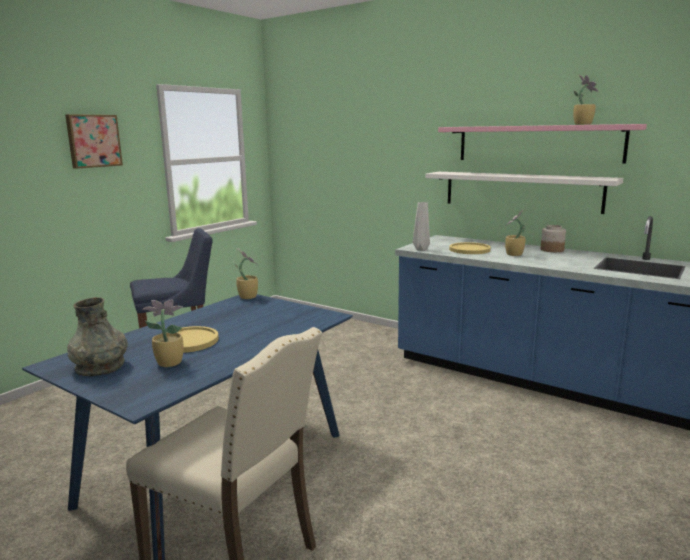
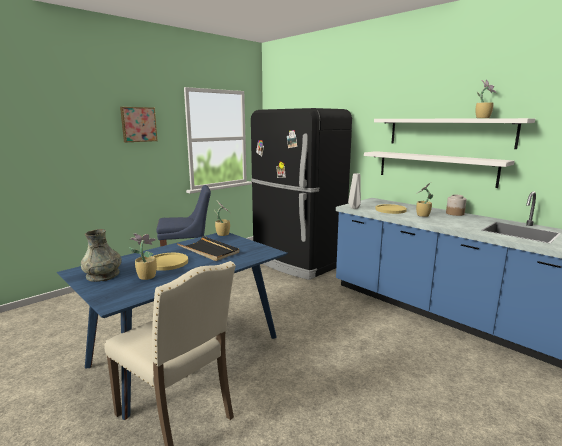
camera: 10 degrees right, 0 degrees up
pink shelf [438,124,647,163] -> white shelf [374,118,535,149]
none -> black tray [177,236,239,261]
none -> black fridge [251,108,352,280]

